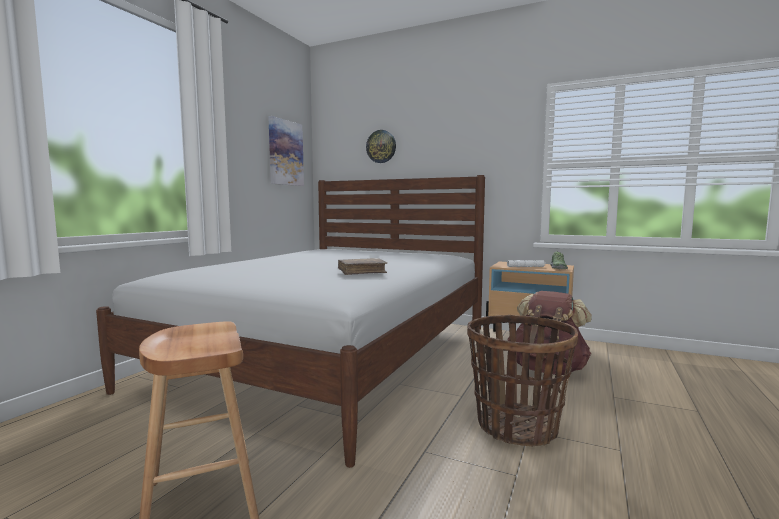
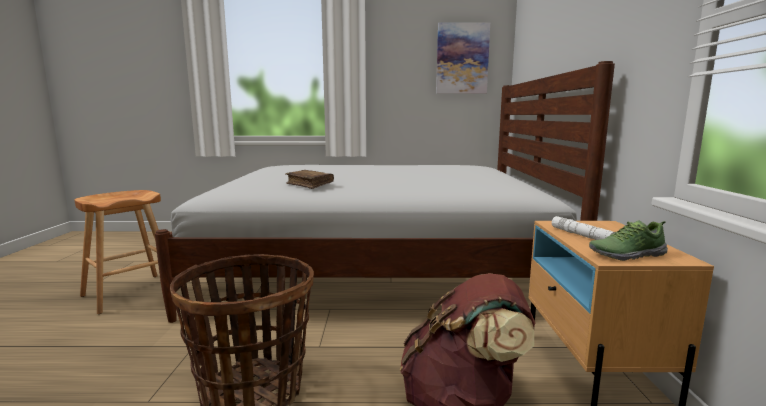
camera: 65 degrees right, 5 degrees up
wall clock [366,130,396,163] -> none

